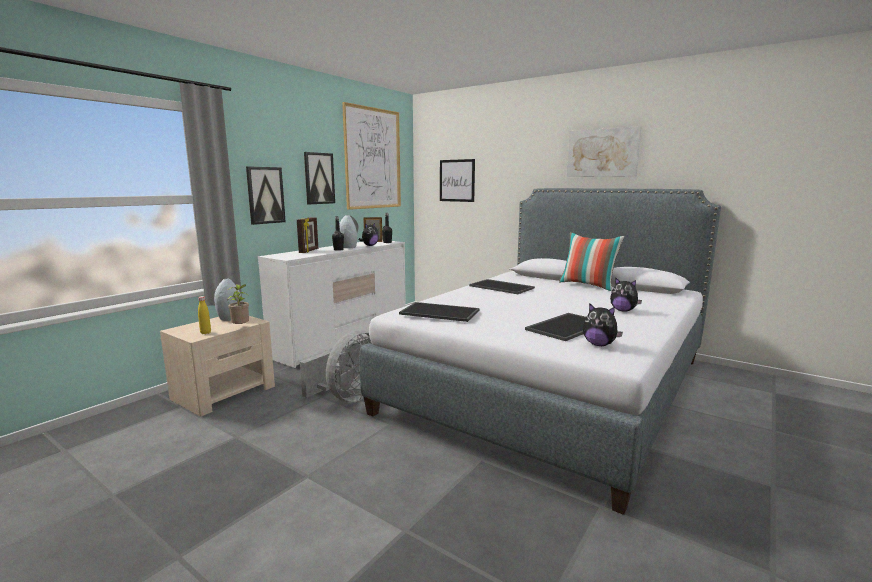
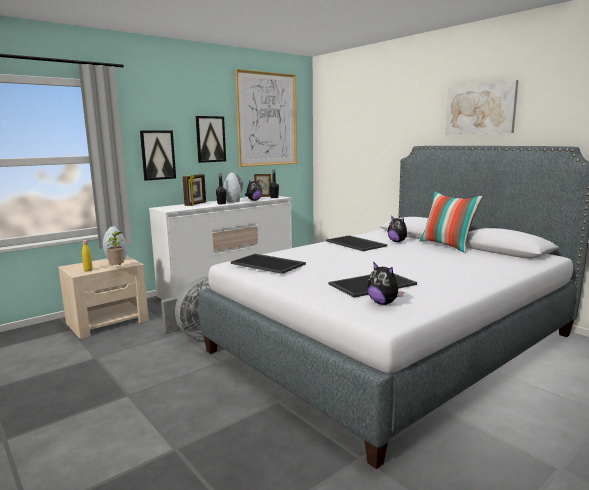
camera: 15 degrees right, 0 degrees up
picture [440,159,475,202] -> none
plush toy [610,278,642,312] -> plush toy moved to [388,215,411,242]

